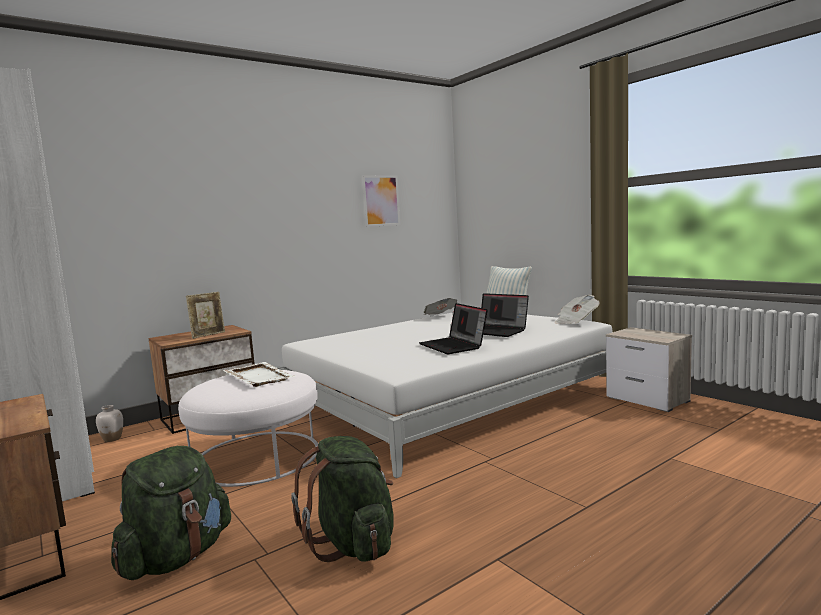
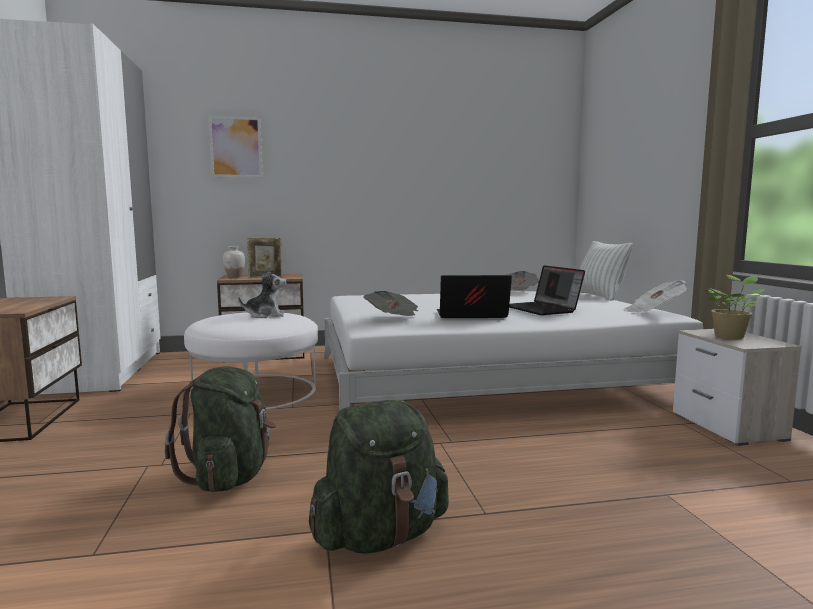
camera: 25 degrees right, 0 degrees up
white vase [96,405,123,442] -> white vase moved to [223,246,245,277]
green backpack [111,446,231,580] -> green backpack moved to [309,400,449,554]
white tray [223,362,296,387] -> plush toy [238,267,287,318]
picture [362,175,400,227] -> picture moved to [208,116,263,178]
laptop [419,303,488,354] -> laptop turned 90 degrees clockwise [437,275,512,318]
none -> newspaper [363,291,418,316]
none -> potted plant [705,275,765,339]

